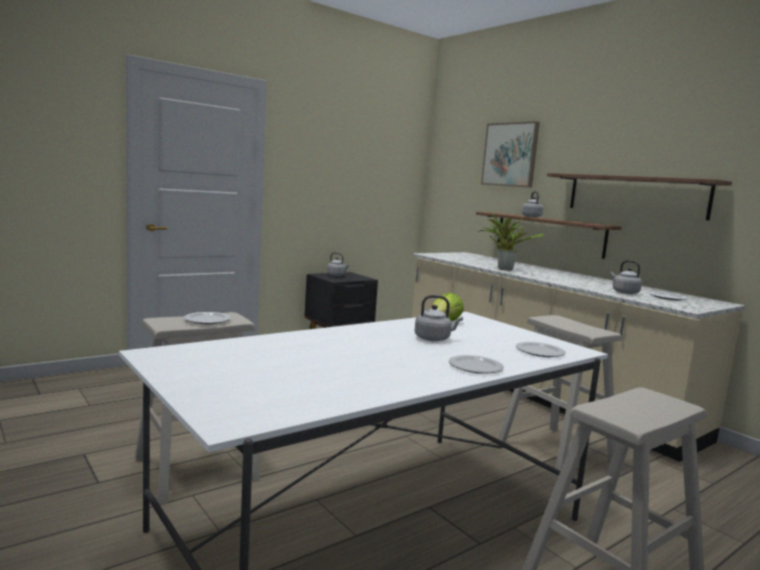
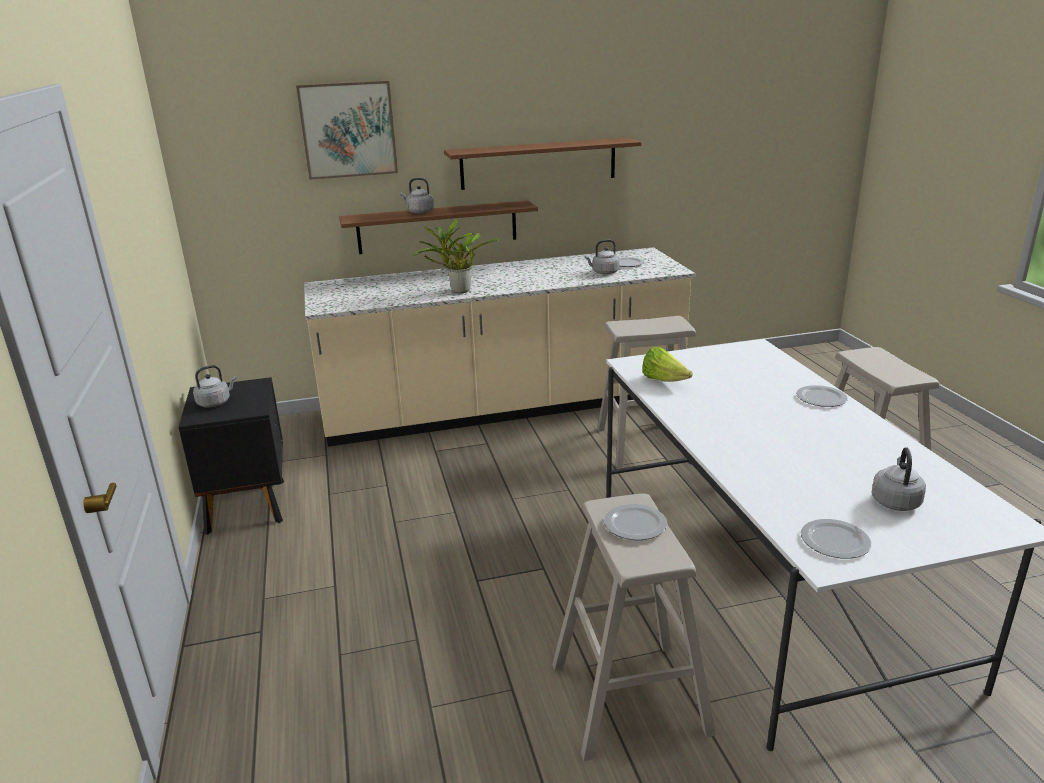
camera: 65 degrees left, 15 degrees up
grey kettle [415,295,463,341] -> grey kettle moved to [872,447,926,511]
plate [516,342,566,357] -> plate moved to [801,519,871,559]

